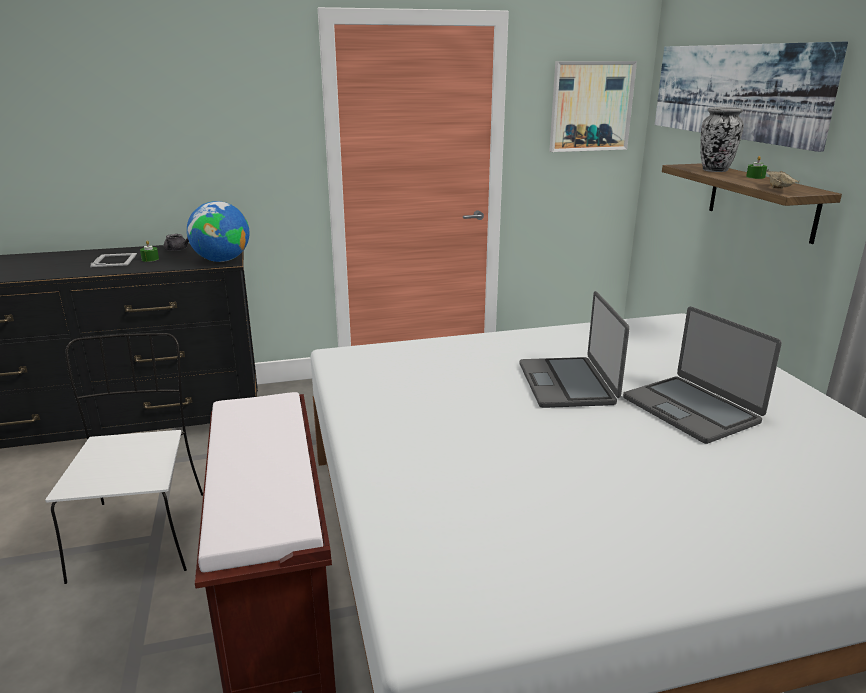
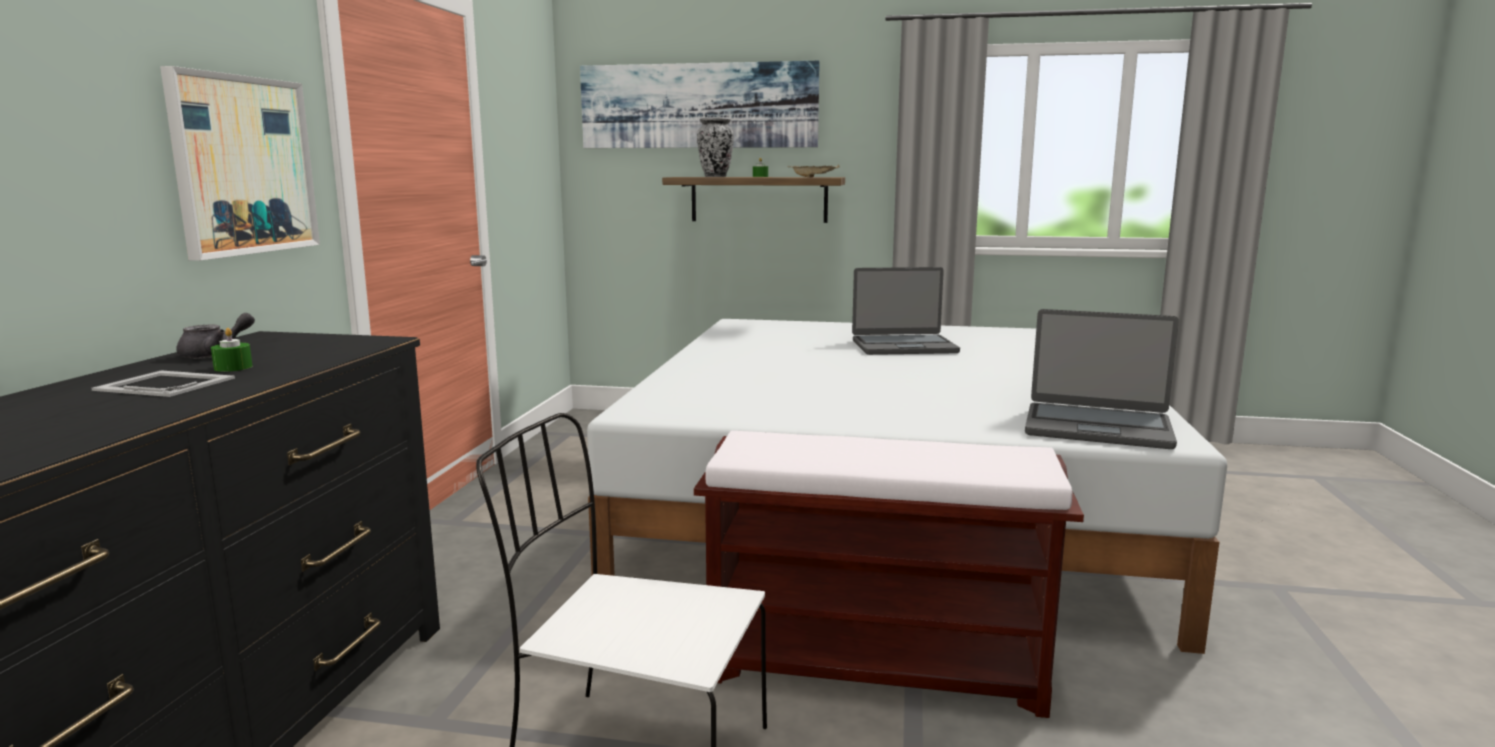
camera: 65 degrees left, 10 degrees down
globe [187,201,249,262] -> none
laptop [519,291,630,408] -> laptop moved to [1025,309,1179,449]
picture [549,61,637,152] -> picture moved to [160,66,320,261]

